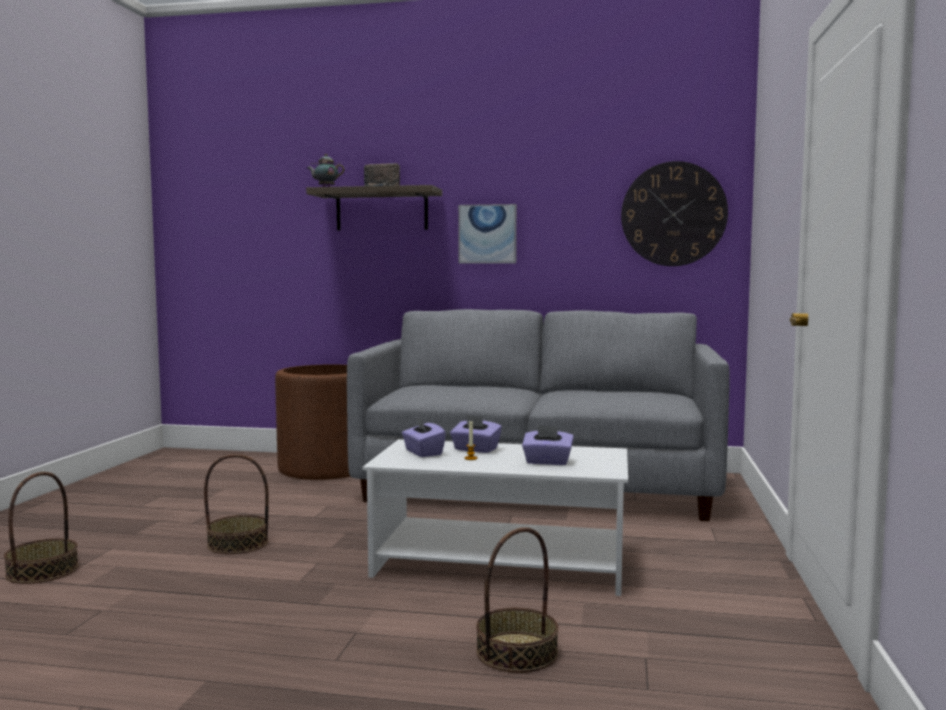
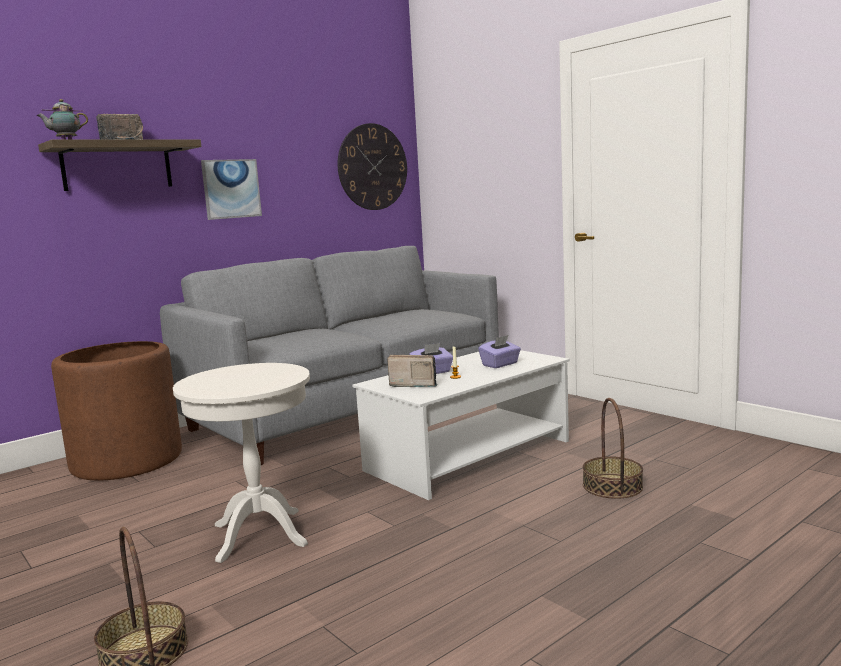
camera: 50 degrees left, 5 degrees up
basket [204,454,269,554] -> white side table [173,363,310,563]
purple tissue box [402,416,446,457] -> radio [387,355,438,387]

